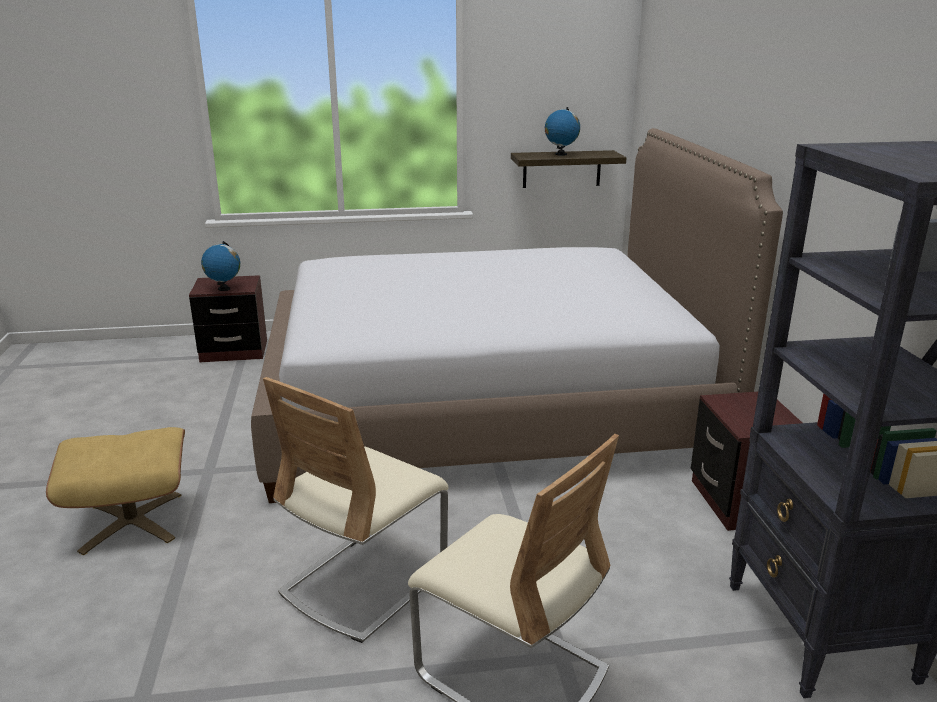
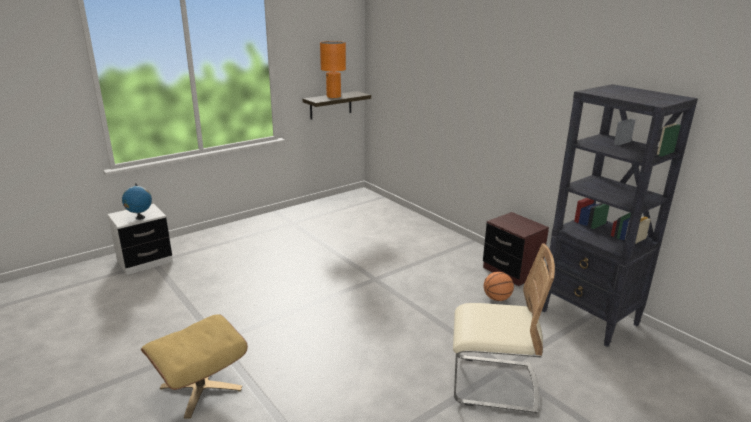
camera: 30 degrees left, 0 degrees up
brown nightstand [189,275,267,362] -> white nightstand [107,204,173,275]
bed [251,128,783,503] -> none
beige chair [263,377,448,643] -> none
globe [545,107,580,156] -> orange table lamp [320,41,346,98]
none -> basketball [484,272,514,301]

